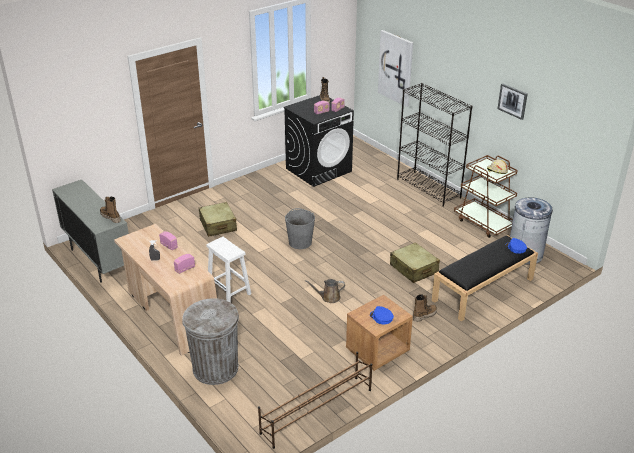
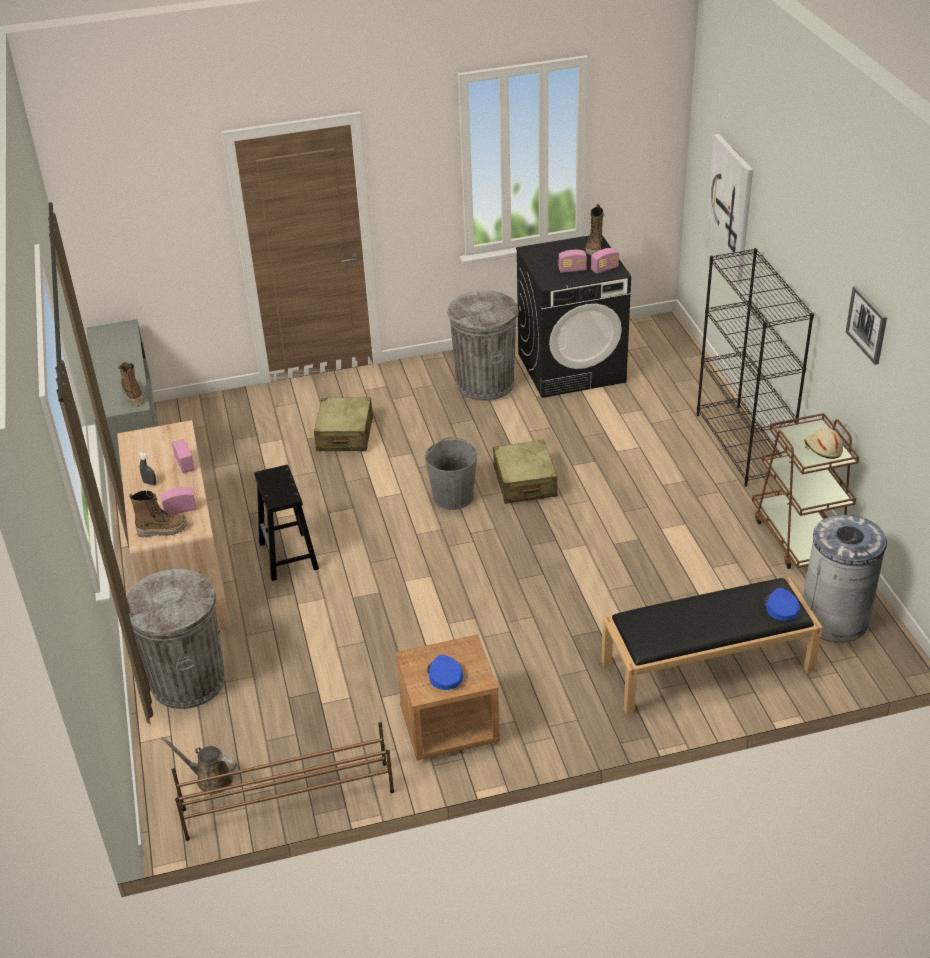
camera: 25 degrees right, 5 degrees up
white stool [206,237,251,303] -> black stool [254,465,319,581]
brown watering can [305,279,345,303] -> brown watering can moved to [161,737,237,794]
beige suitcase [390,242,440,283] -> beige suitcase moved to [493,440,558,504]
boot [413,294,437,322] -> boot moved to [129,490,188,537]
none -> grey trash can [447,291,518,401]

